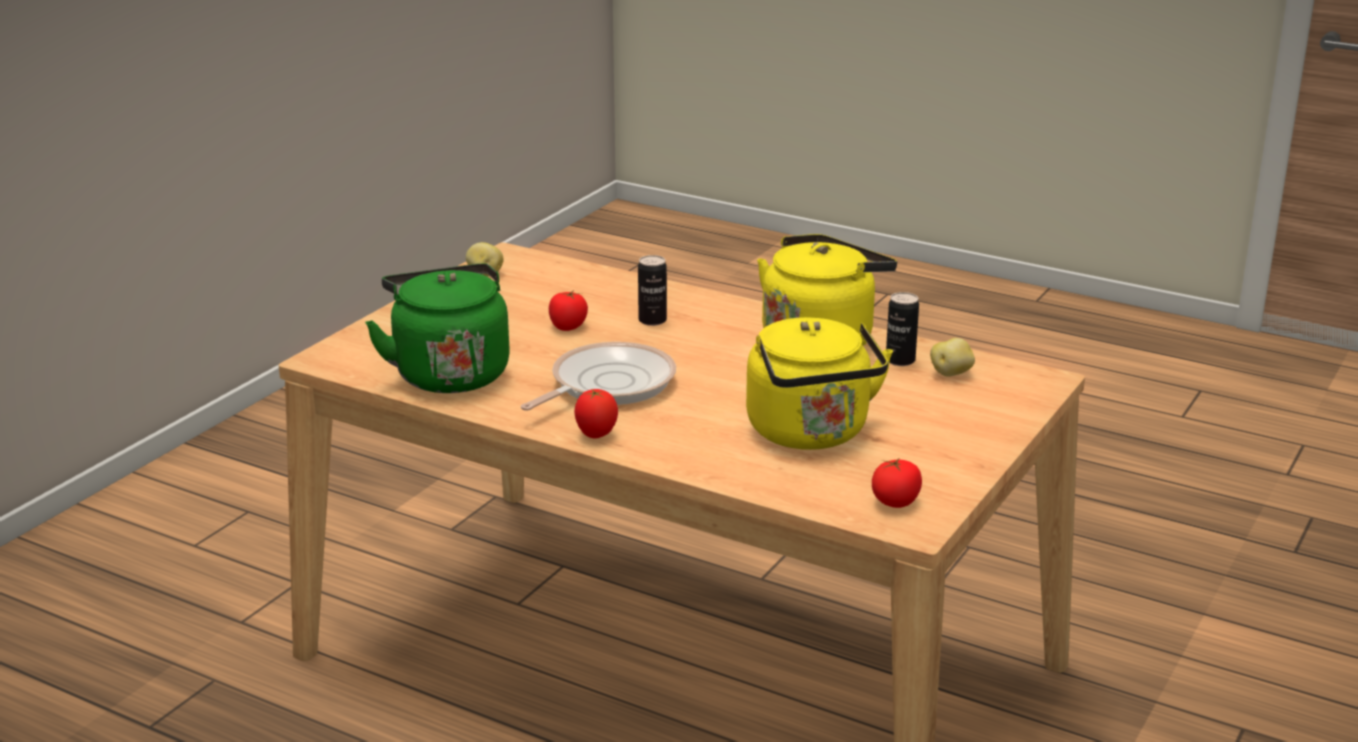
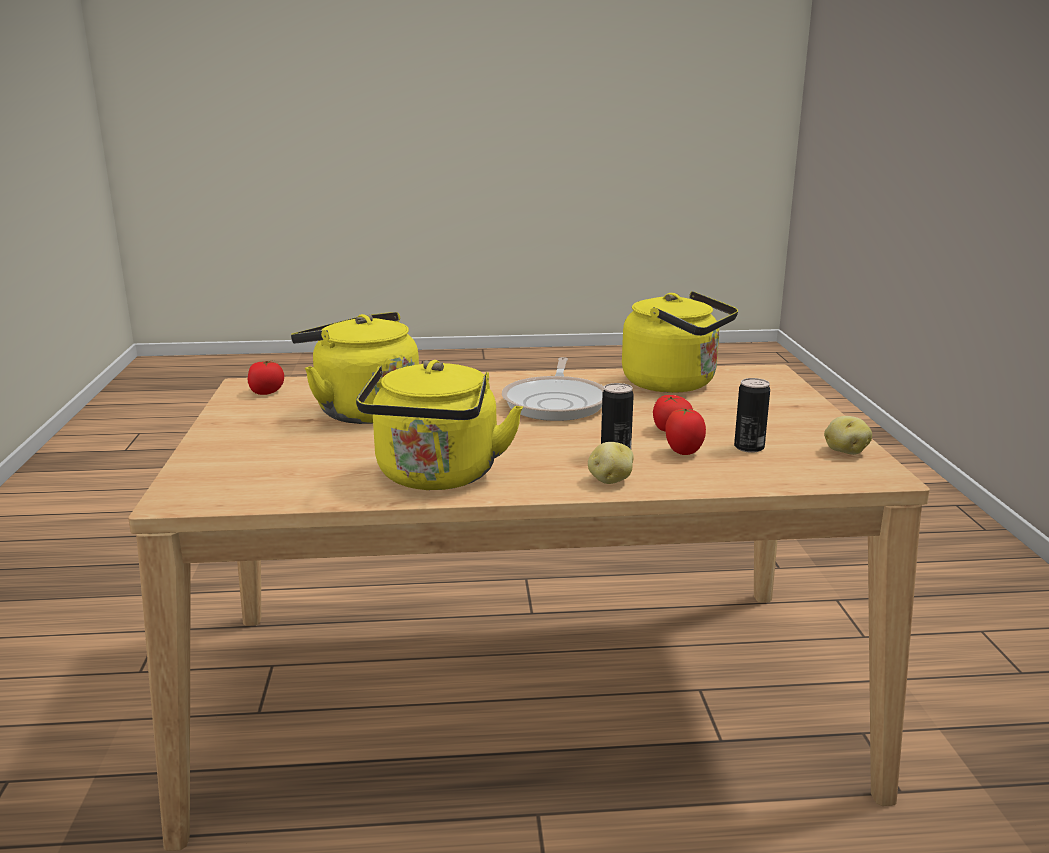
camera: 145 degrees right, 5 degrees down
green kettle [365,263,510,393] -> yellow kettle [622,291,738,393]
tomato [574,389,618,438] -> tomato moved to [665,408,706,455]
can [886,292,919,366] -> can moved to [734,378,770,453]
potato [930,338,975,376] -> potato moved to [588,442,634,484]

